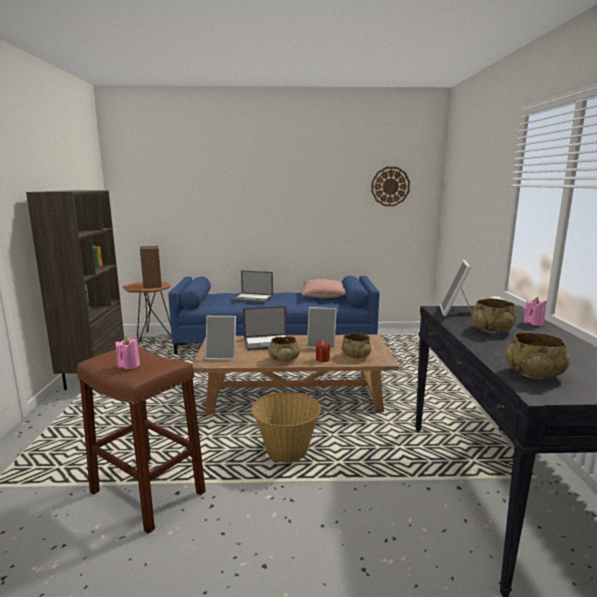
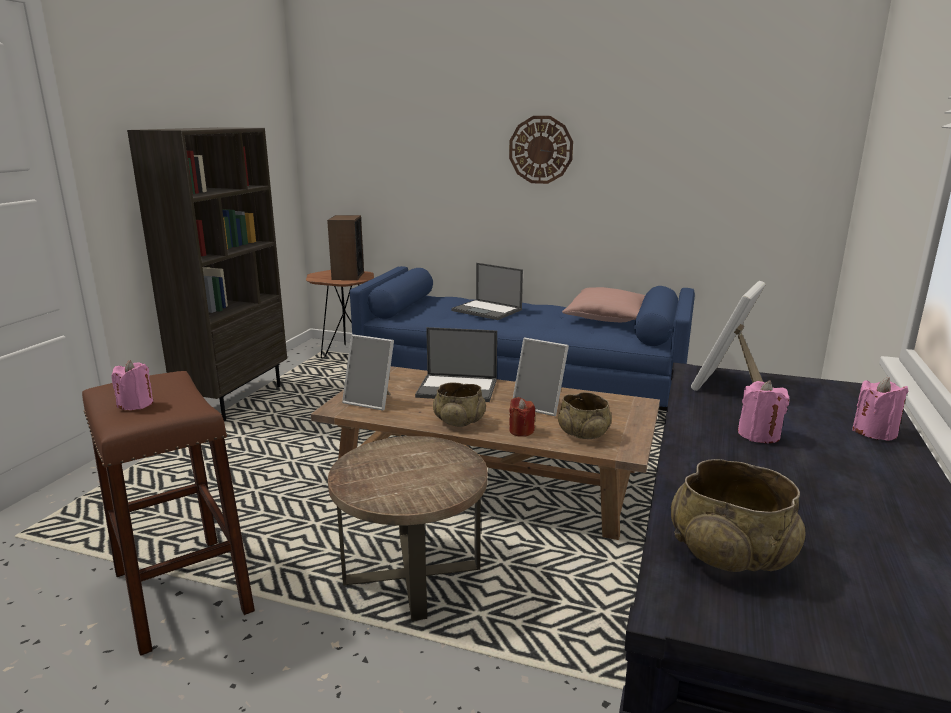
camera: 20 degrees right, 5 degrees up
basket [251,392,321,462] -> brown side table [328,436,488,621]
wall clock [371,167,410,206] -> wall clock moved to [509,116,573,184]
beige bowl [471,298,516,333] -> pink candle [738,380,789,443]

